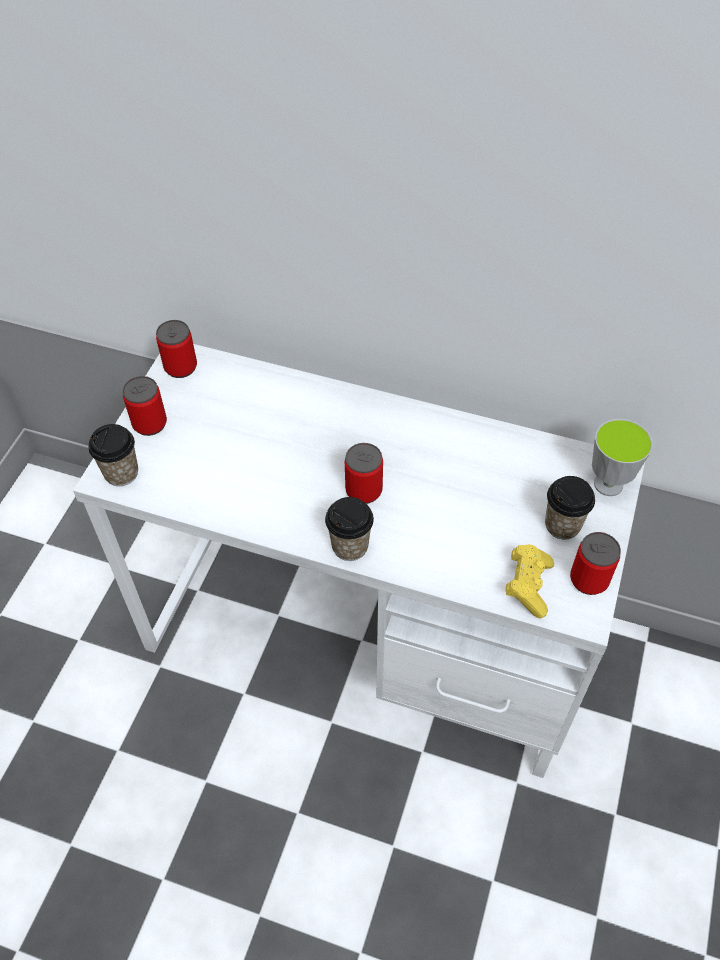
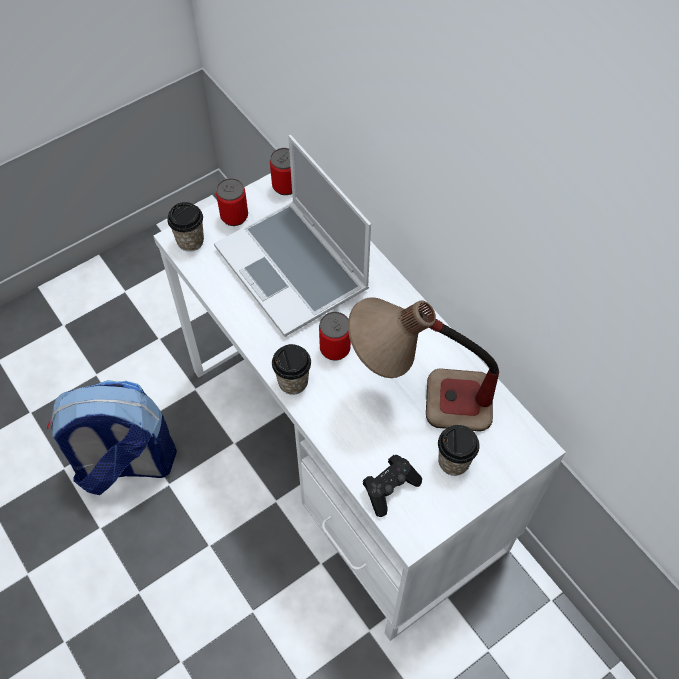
camera: 35 degrees right, 5 degrees up
yellow game controller [505,544,554,618] -> black game controller [362,455,422,517]
can [570,532,621,595] -> none
cup [592,419,653,496] -> none
none -> backpack [47,380,177,495]
none -> laptop [214,135,371,337]
none -> table lamp [348,297,499,432]

